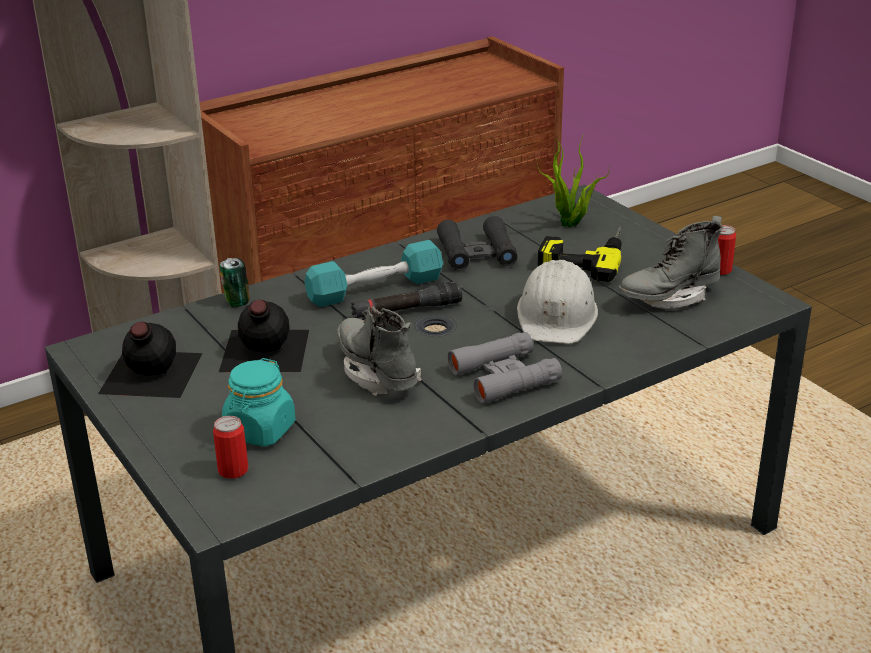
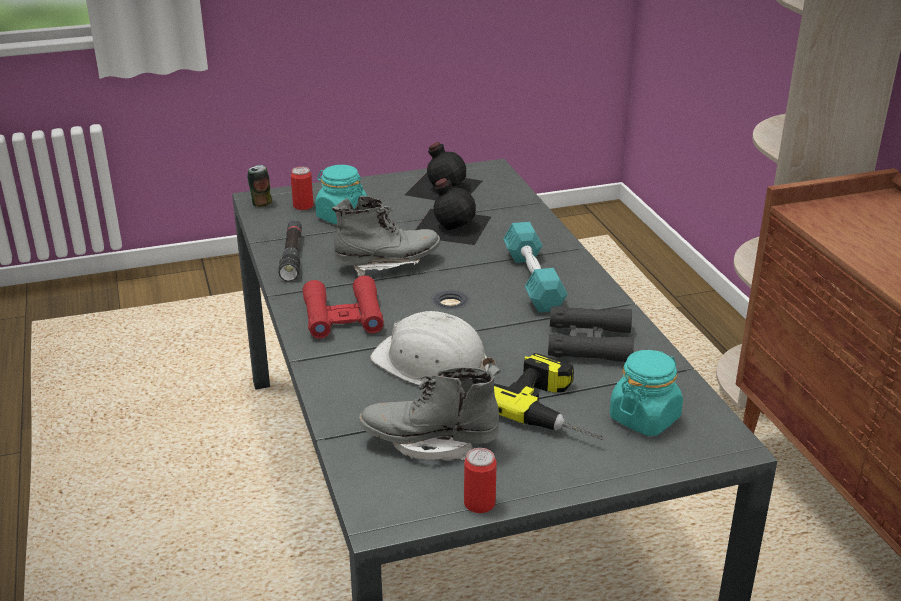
camera: 105 degrees right, 0 degrees up
can [219,258,250,307] -> can moved to [247,165,272,207]
black flashlight [351,281,462,318] -> black flashlight moved to [278,221,302,281]
grey binoculars [447,332,562,404] -> red binoculars [302,275,384,339]
potted plant [537,138,610,227] -> turquoise jar [610,350,683,436]
grey boot [618,216,723,309] -> grey boot turned 75 degrees counterclockwise [359,365,501,461]

